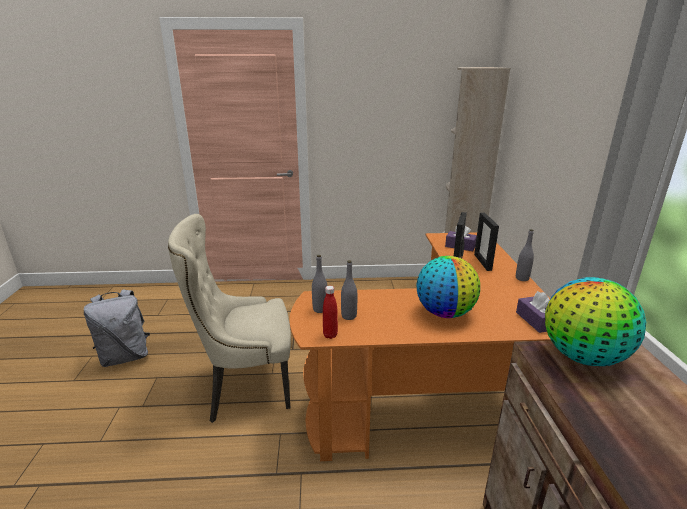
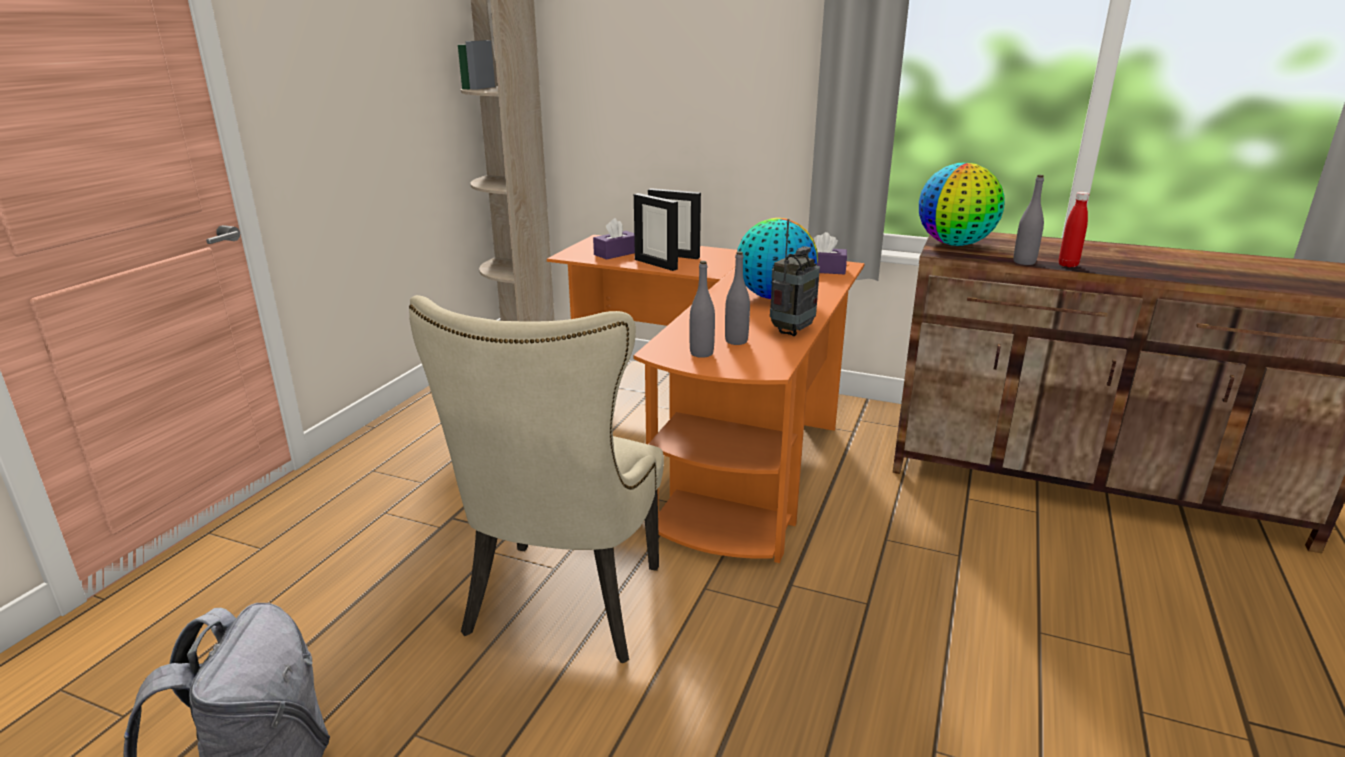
camera: 65 degrees left, 0 degrees up
red bottle [323,286,338,339] -> red bottle moved to [1059,192,1090,267]
grey bottle [516,229,534,281] -> grey bottle moved to [1014,175,1044,265]
none -> radio [770,219,820,336]

